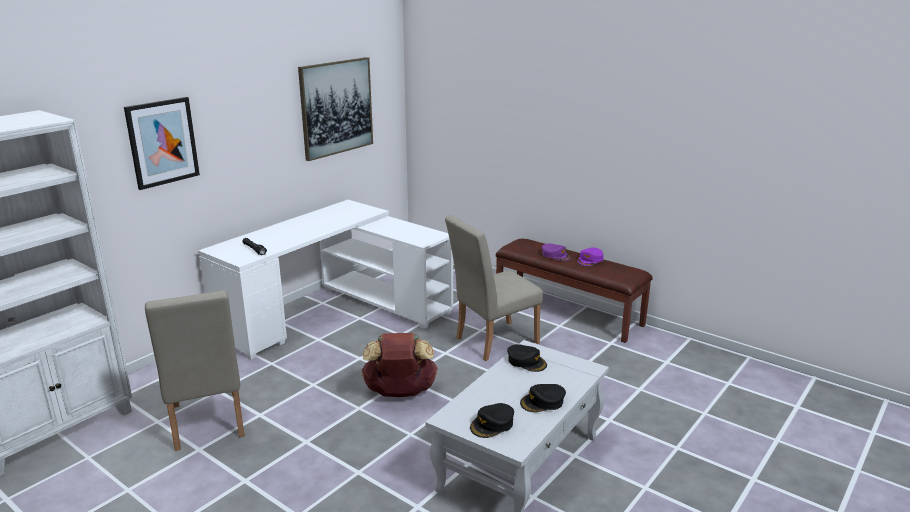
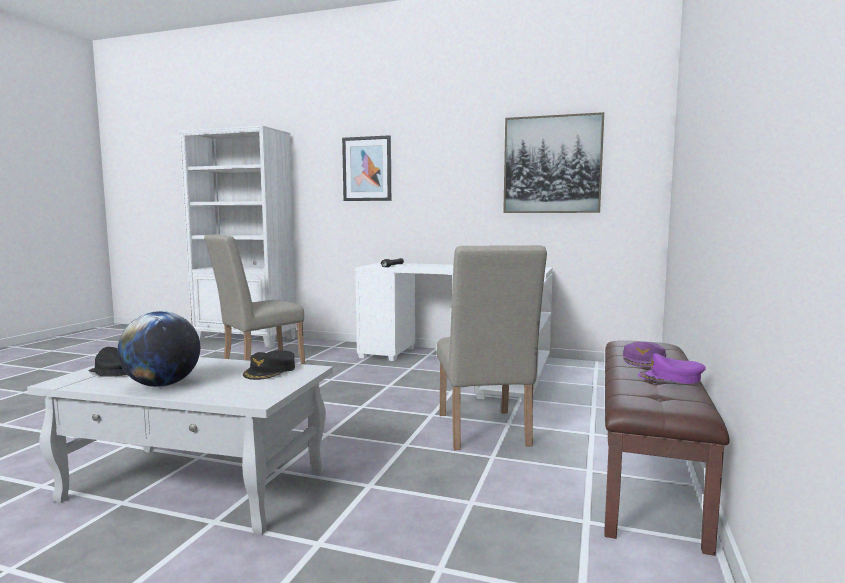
camera: 70 degrees right, 15 degrees down
brown backpack [362,333,438,397] -> none
beige chair [445,215,543,361] -> beige chair turned 135 degrees counterclockwise [437,245,547,450]
black cap [520,384,566,412] -> globe [118,311,200,387]

